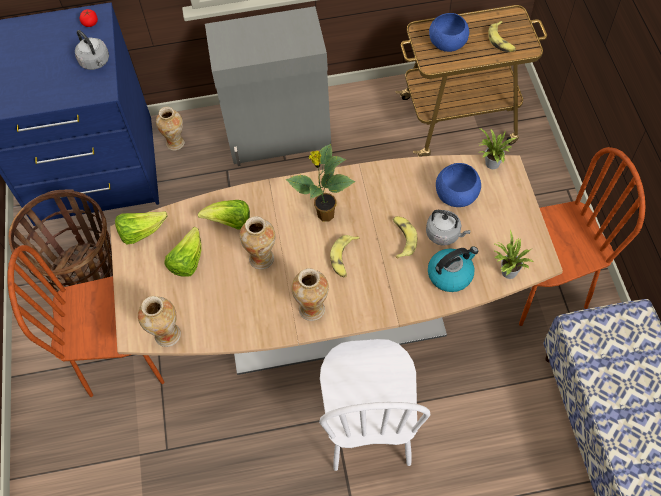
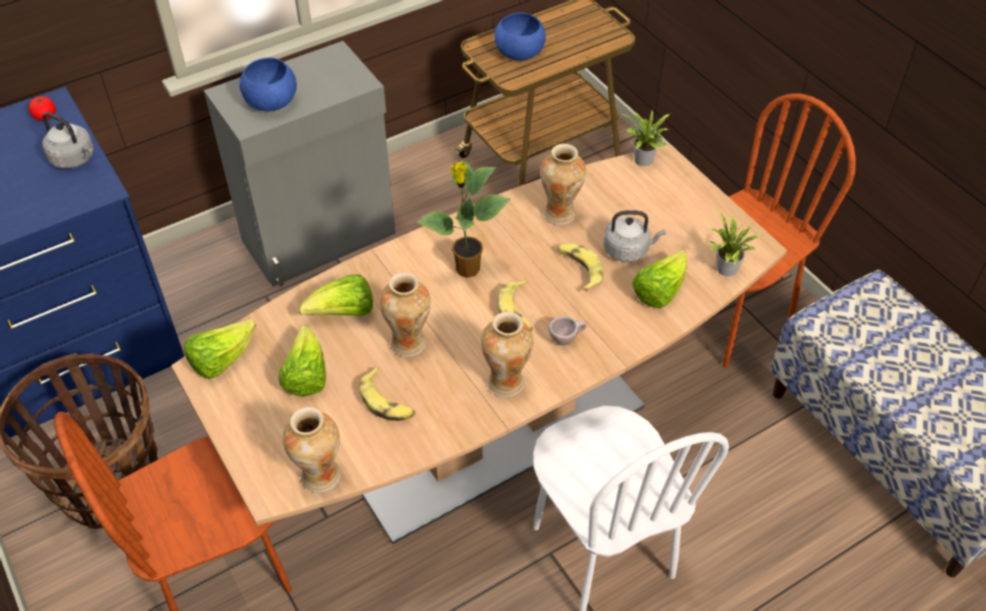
camera: 25 degrees left, 10 degrees down
vase [156,107,185,151] -> vase moved to [540,144,586,225]
kettle [428,246,478,292] -> lettuce [632,250,687,309]
blue bowl [436,163,481,207] -> blue bowl moved to [239,58,297,111]
banana [488,21,516,52] -> banana moved to [359,367,415,421]
none -> beige cup [549,316,586,346]

